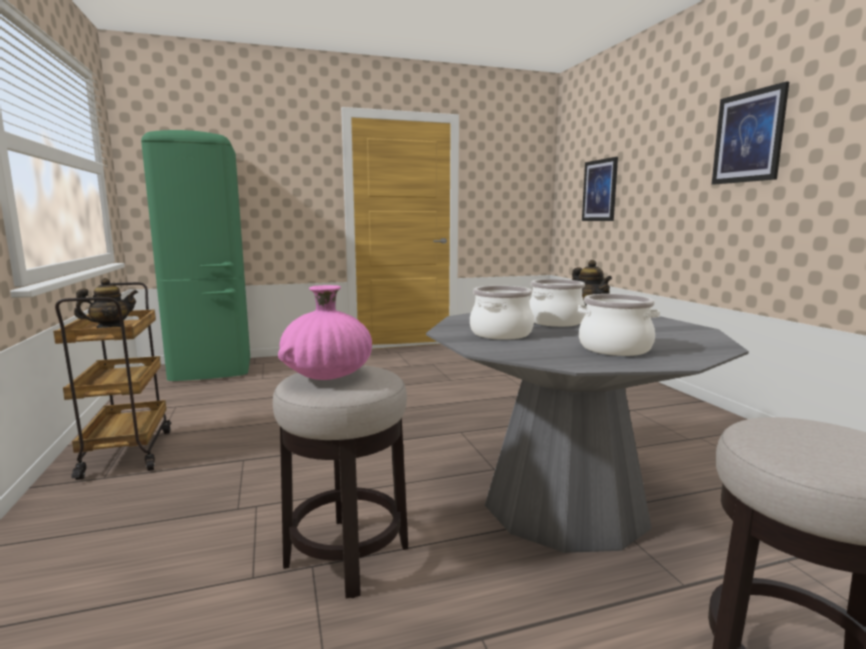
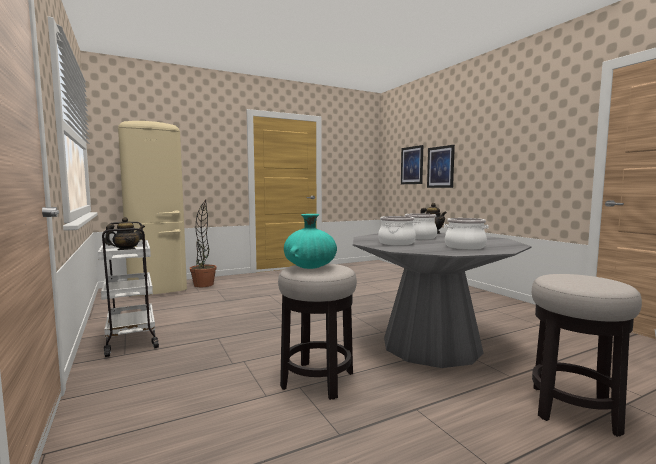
camera: 10 degrees left, 5 degrees down
brown cart [53,282,171,480] -> white cart [98,222,159,357]
green fridge [141,130,250,381] -> beige fridge [118,121,187,297]
pink vase [278,285,372,380] -> turquoise vase [284,214,337,269]
picture [712,81,789,185] -> picture moved to [427,145,455,188]
none -> potted plant [190,199,217,287]

